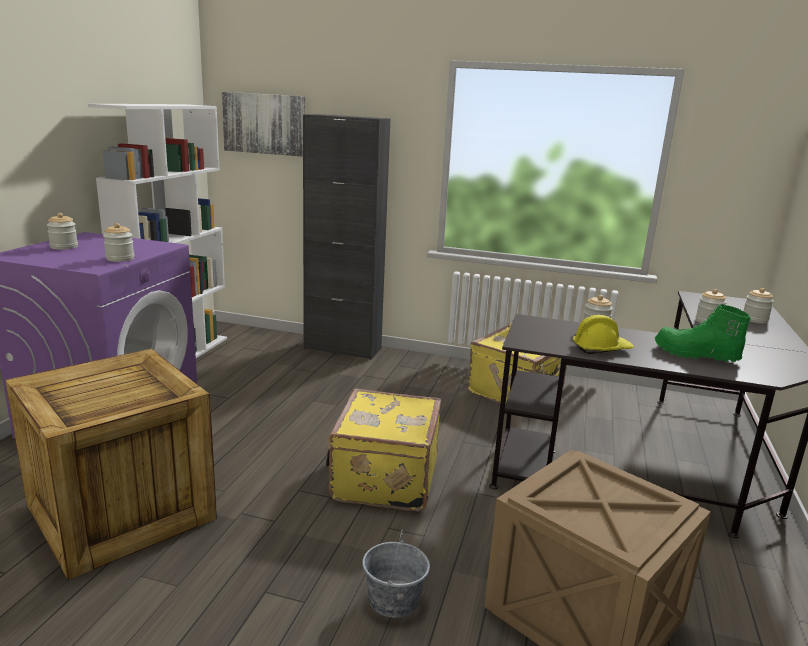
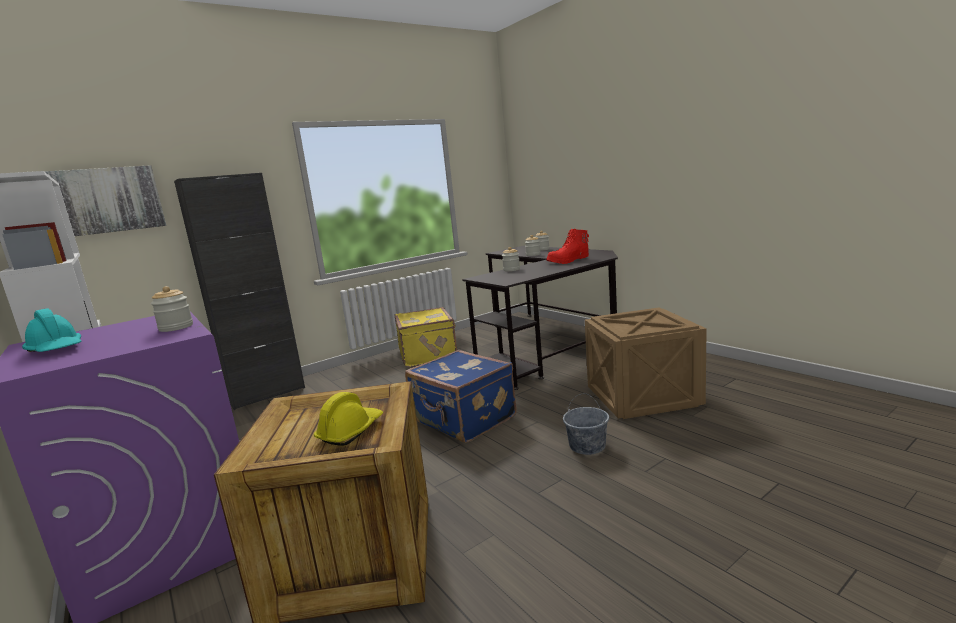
camera: 50 degrees left, 5 degrees down
jar [47,213,78,250] -> turquoise hard hat [22,308,82,352]
yellow suitcase [326,389,441,512] -> blue suitcase [405,350,517,443]
yellow hard hat [573,315,634,354] -> yellow hard hat moved to [314,392,383,446]
green boot [655,304,751,362] -> red boot [546,229,589,264]

